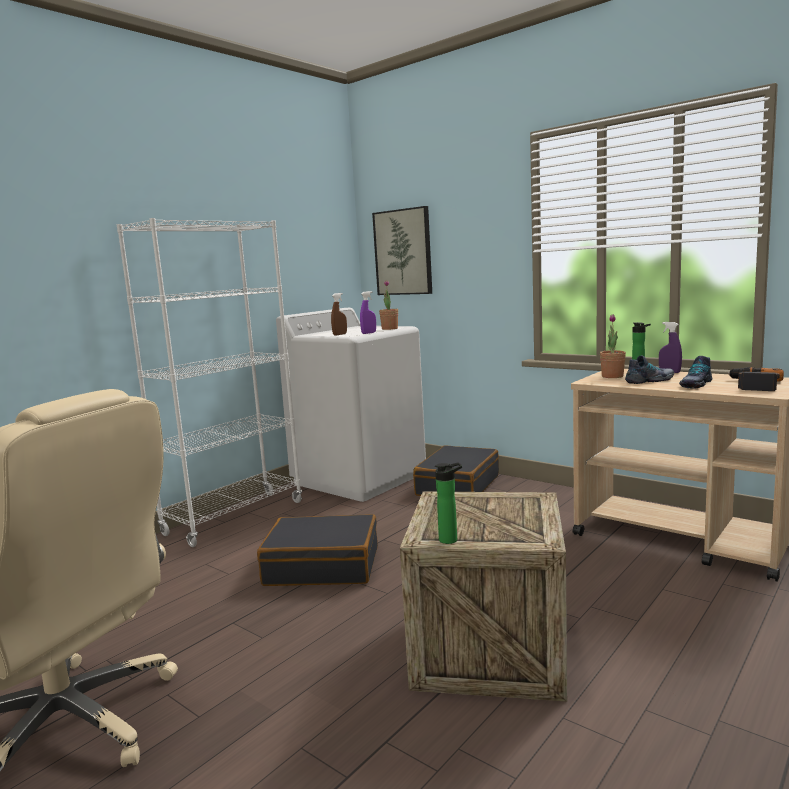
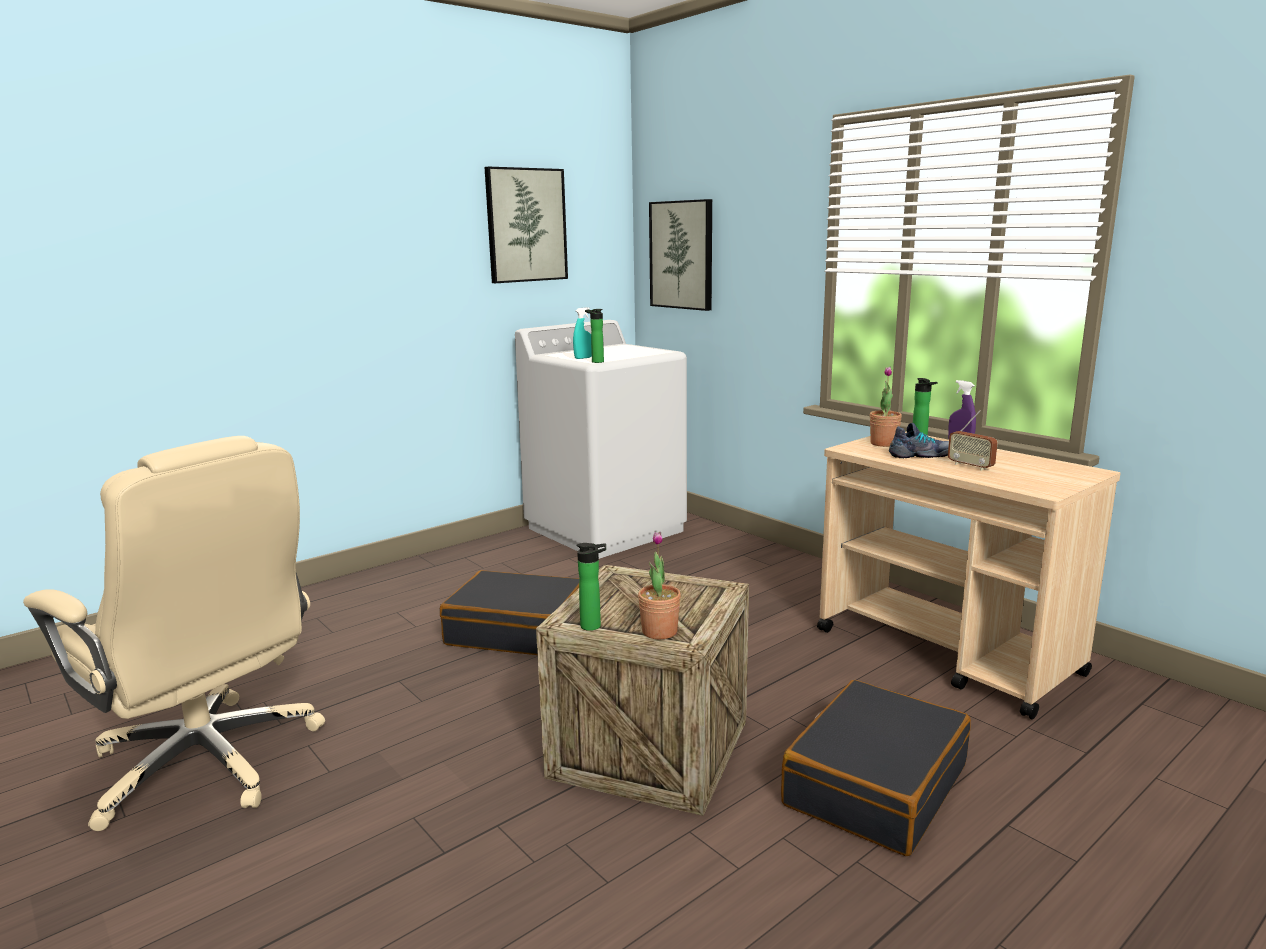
camera: 10 degrees right, 5 degrees up
white bookcase [117,218,302,547] -> none
brown spray bottle [331,293,347,335] -> turquoise spray bottle [573,307,592,359]
purple spray bottle [360,291,376,334] -> none
potted plant [379,280,398,330] -> potted plant moved to [638,532,681,640]
black suitcase [413,445,499,496] -> black suitcase moved to [781,680,971,856]
shoe [679,356,712,389] -> radio [948,410,998,471]
power drill [727,367,784,391] -> none
none -> picture [484,167,568,283]
none -> bottle [585,309,604,363]

